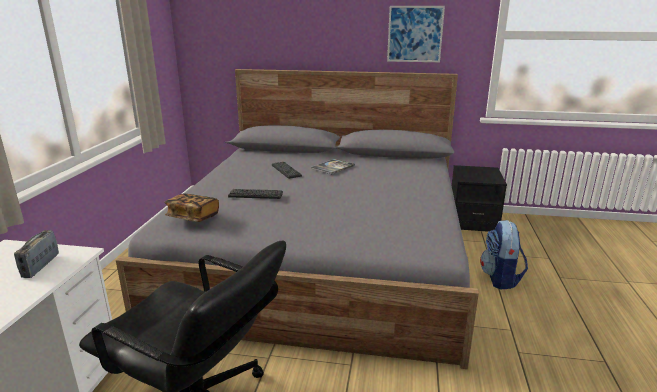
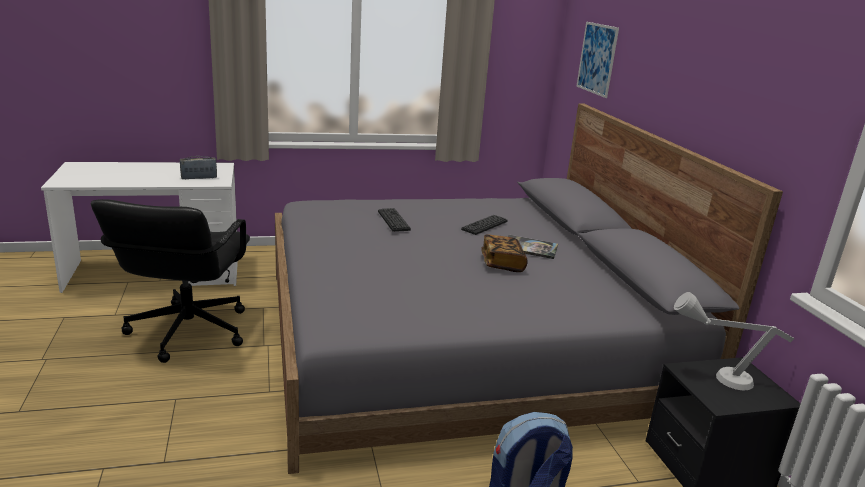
camera: 65 degrees right, 0 degrees up
book [164,193,219,222] -> book moved to [481,234,528,272]
picture [387,6,445,62] -> picture moved to [576,22,619,98]
none -> grey table lamp [674,292,795,390]

